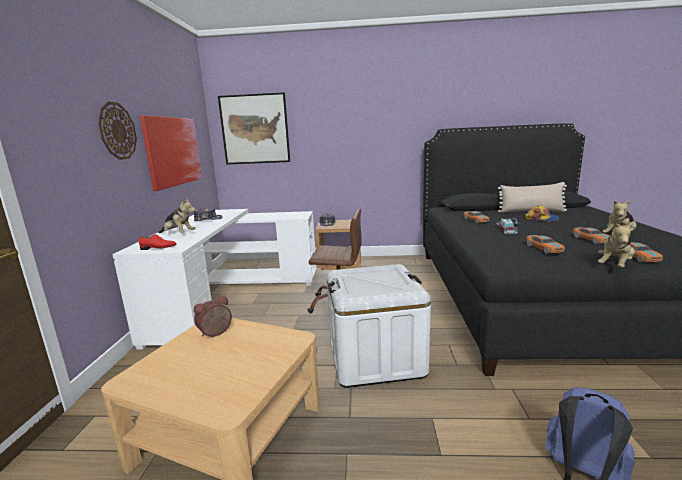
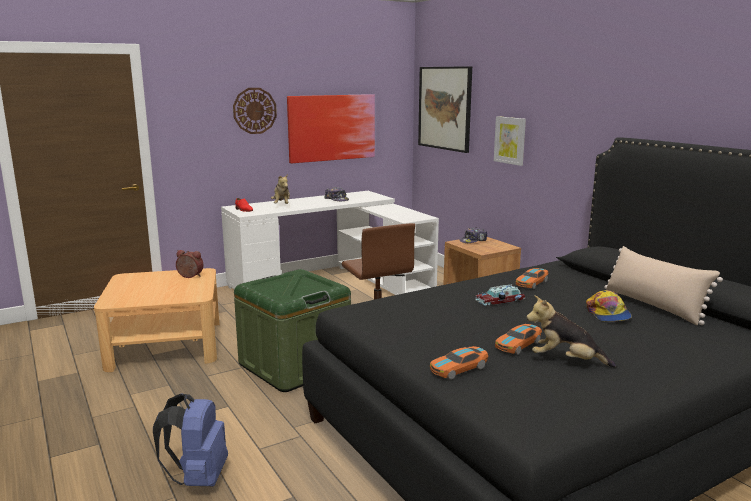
camera: 55 degrees right, 0 degrees up
white storage box [327,264,431,388] -> green storage box [234,269,351,392]
toy car [526,235,565,254] -> none
plush toy [598,222,635,268] -> none
none -> picture [494,116,526,166]

